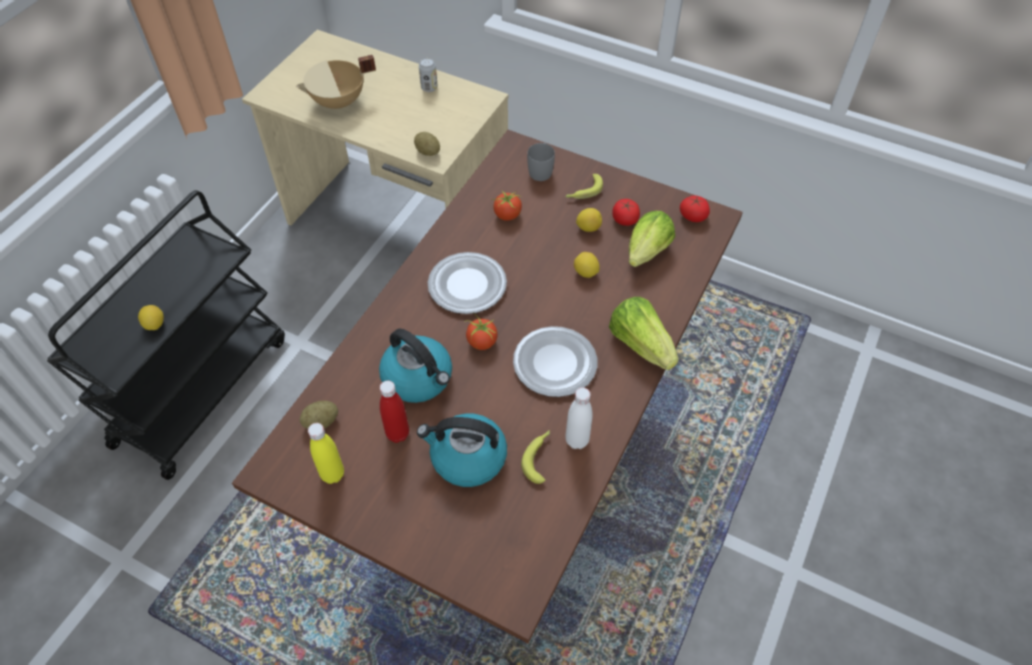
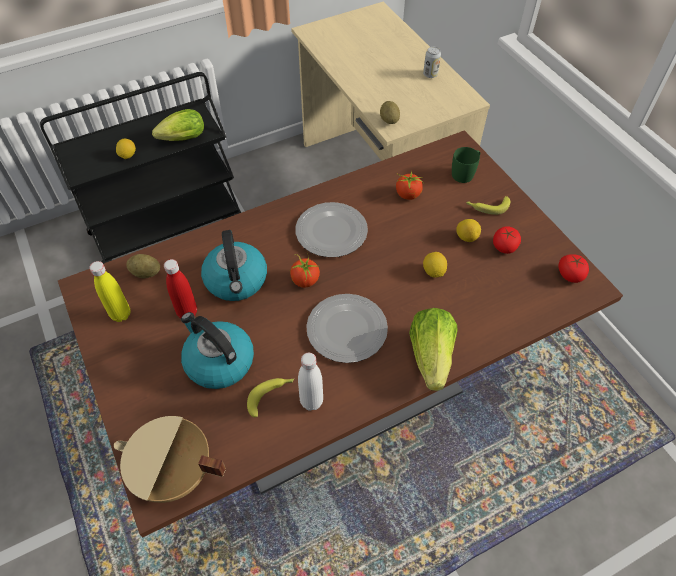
camera: 35 degrees right, 0 degrees up
beige cooking pot [296,55,376,111] -> beige cooking pot moved to [114,416,226,503]
grey mug [527,143,555,181] -> green mug [452,147,480,183]
lettuce [629,211,675,267] -> lettuce moved to [152,109,204,141]

